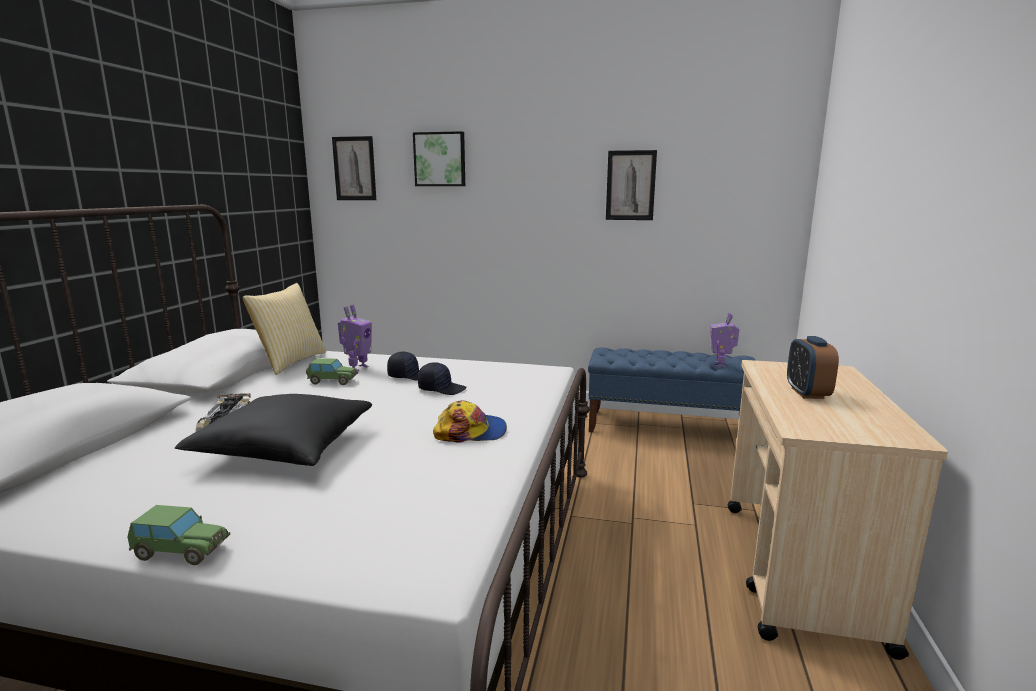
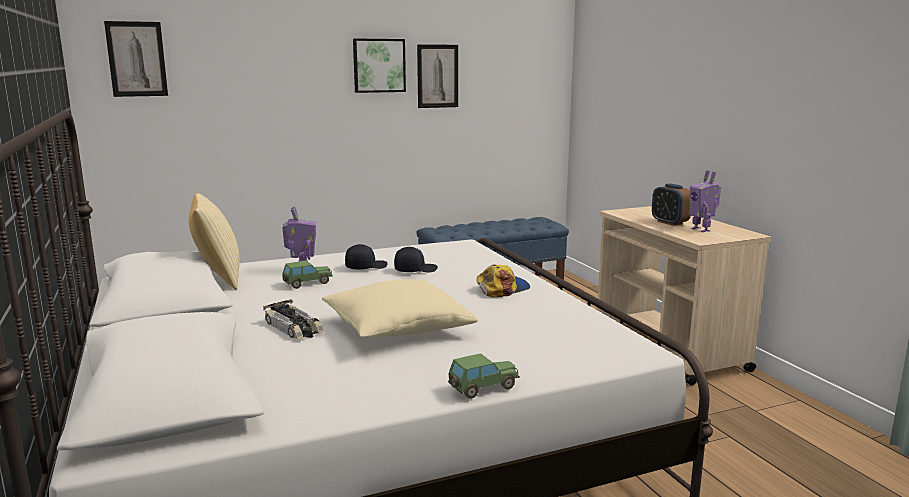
camera: 35 degrees left, 0 degrees up
black pillow [175,394,372,466] -> beige pillow [322,279,478,337]
picture [413,131,465,186] -> picture moved to [353,39,406,93]
toy robot [710,313,740,367] -> toy robot moved to [689,170,721,232]

